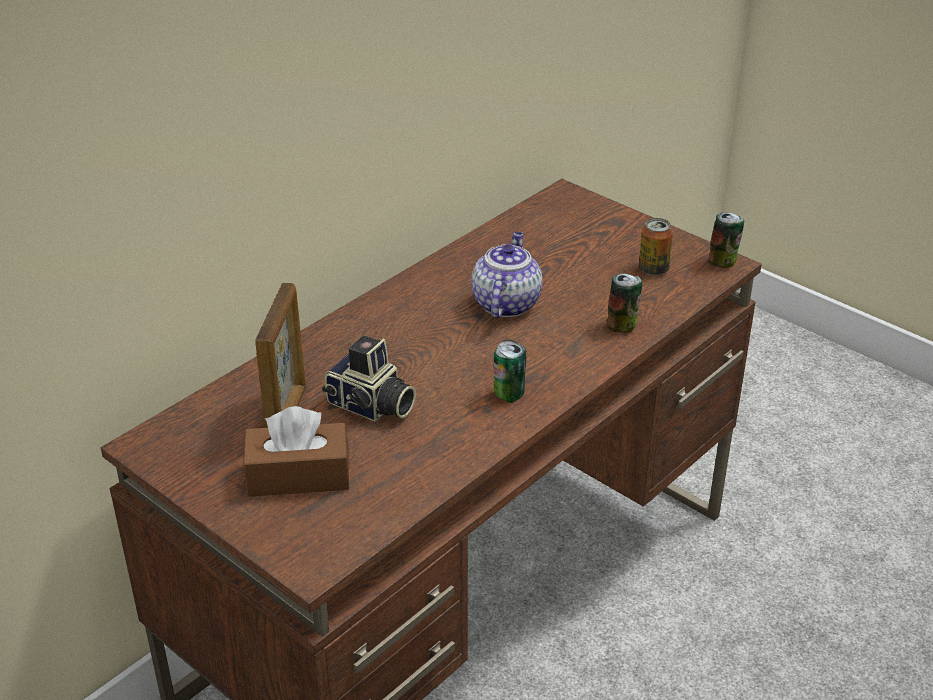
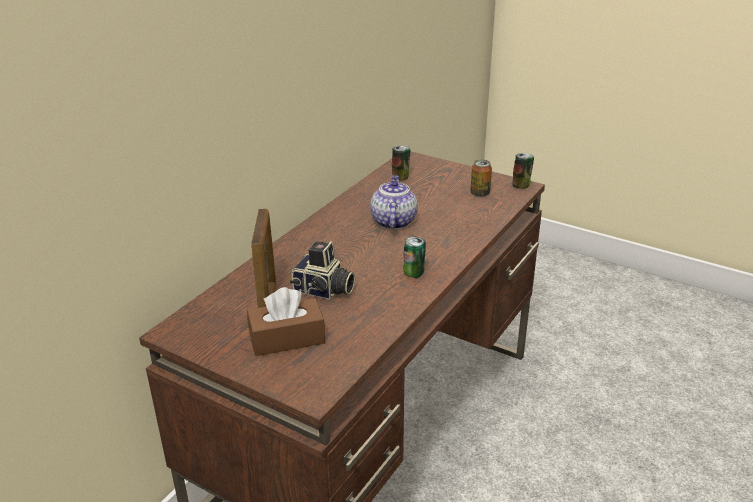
camera: 10 degrees left, 5 degrees down
can [607,274,642,333] -> can moved to [392,146,410,180]

